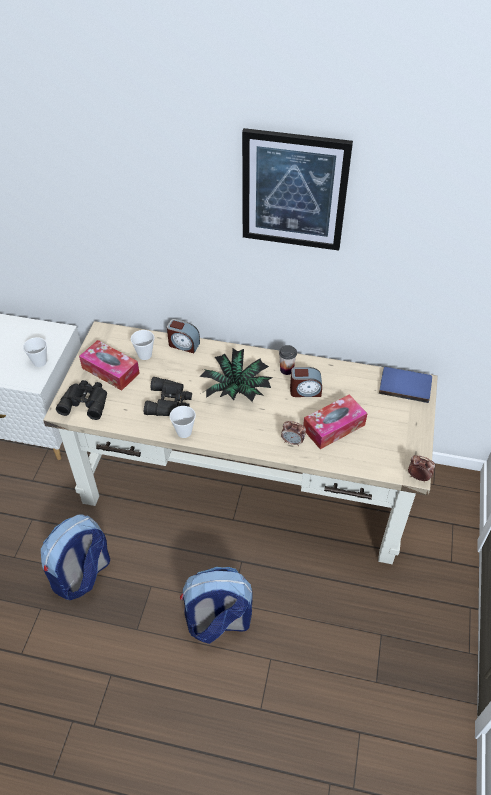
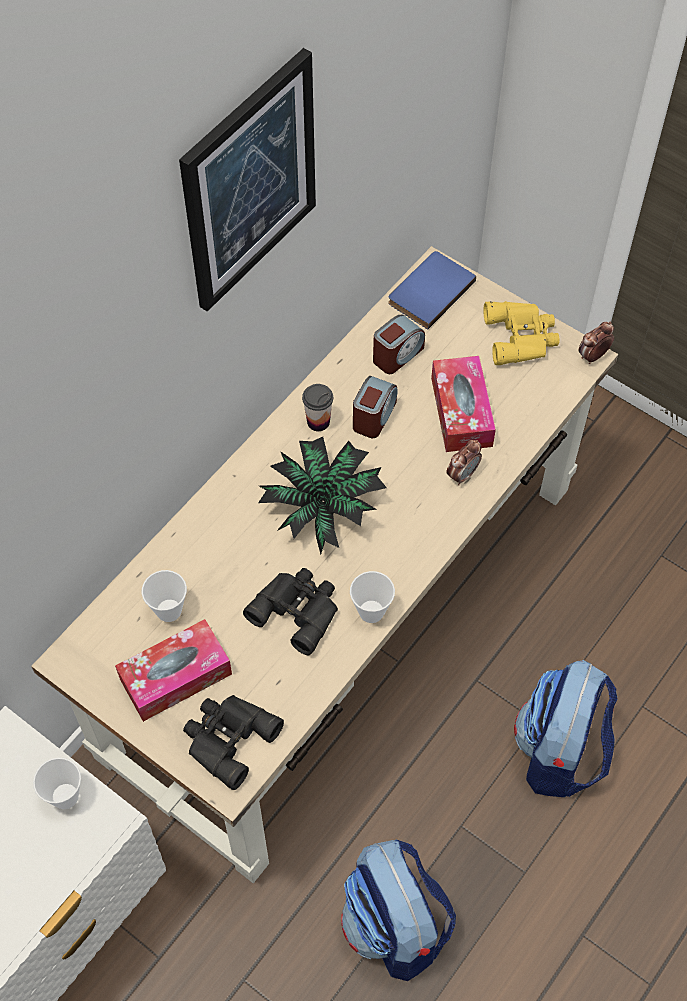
camera: 65 degrees left, 10 degrees up
alarm clock [167,319,200,353] -> alarm clock moved to [373,314,425,374]
none -> yellow binoculars [483,301,560,365]

